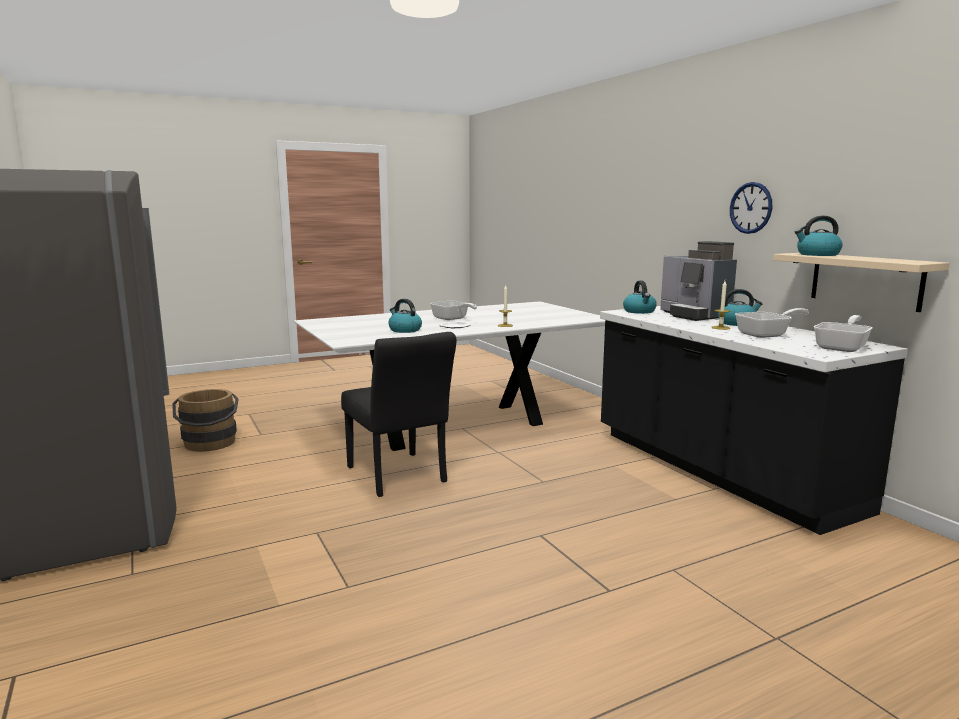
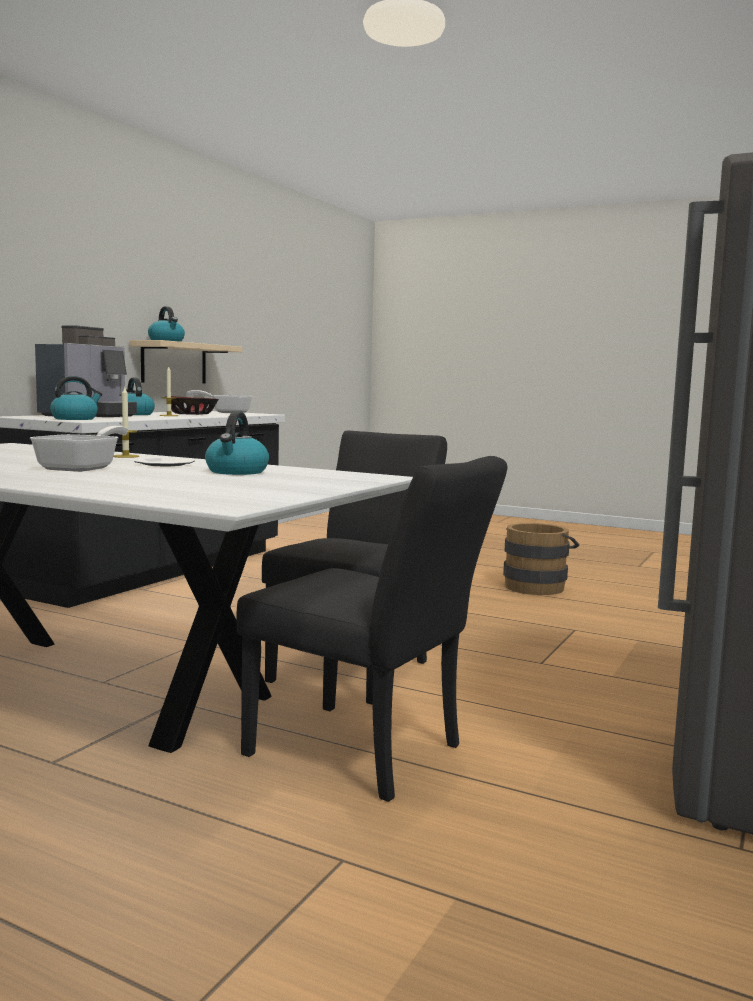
camera: 125 degrees left, 5 degrees down
brown bucket [172,389,239,452] -> brown bucket moved to [503,523,580,595]
wall clock [730,182,772,234] -> none
frying pan [735,308,809,338] -> bowl [166,396,219,415]
none -> black chair [236,456,507,802]

